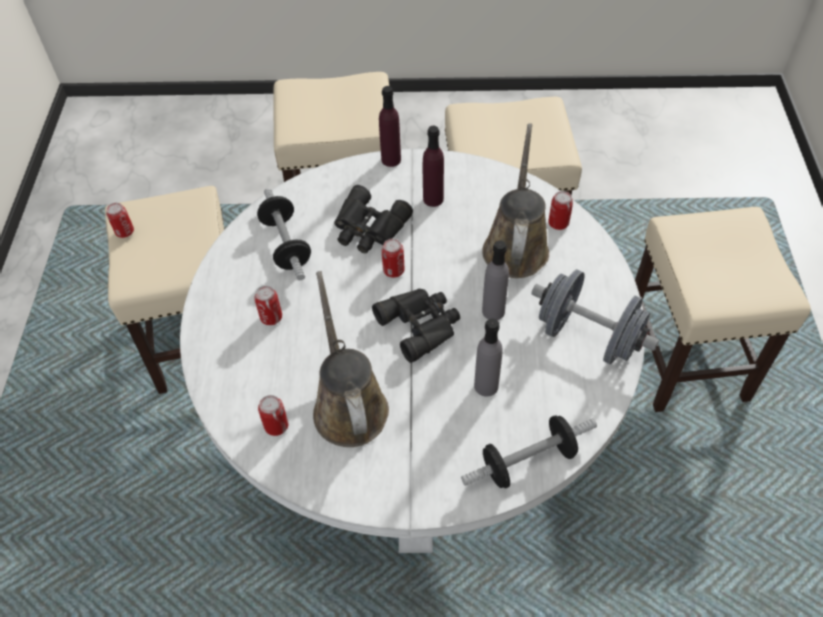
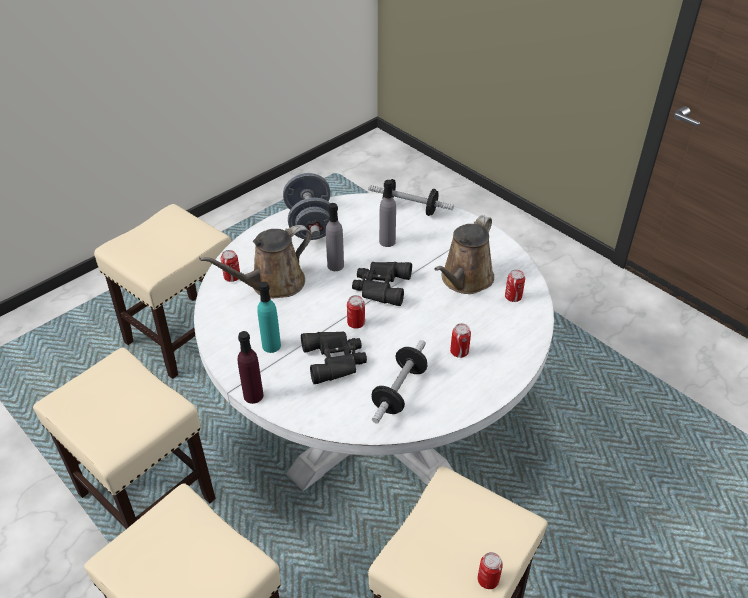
camera: 135 degrees left, 10 degrees down
purple bottle [423,126,444,207] -> turquoise bottle [257,282,281,353]

